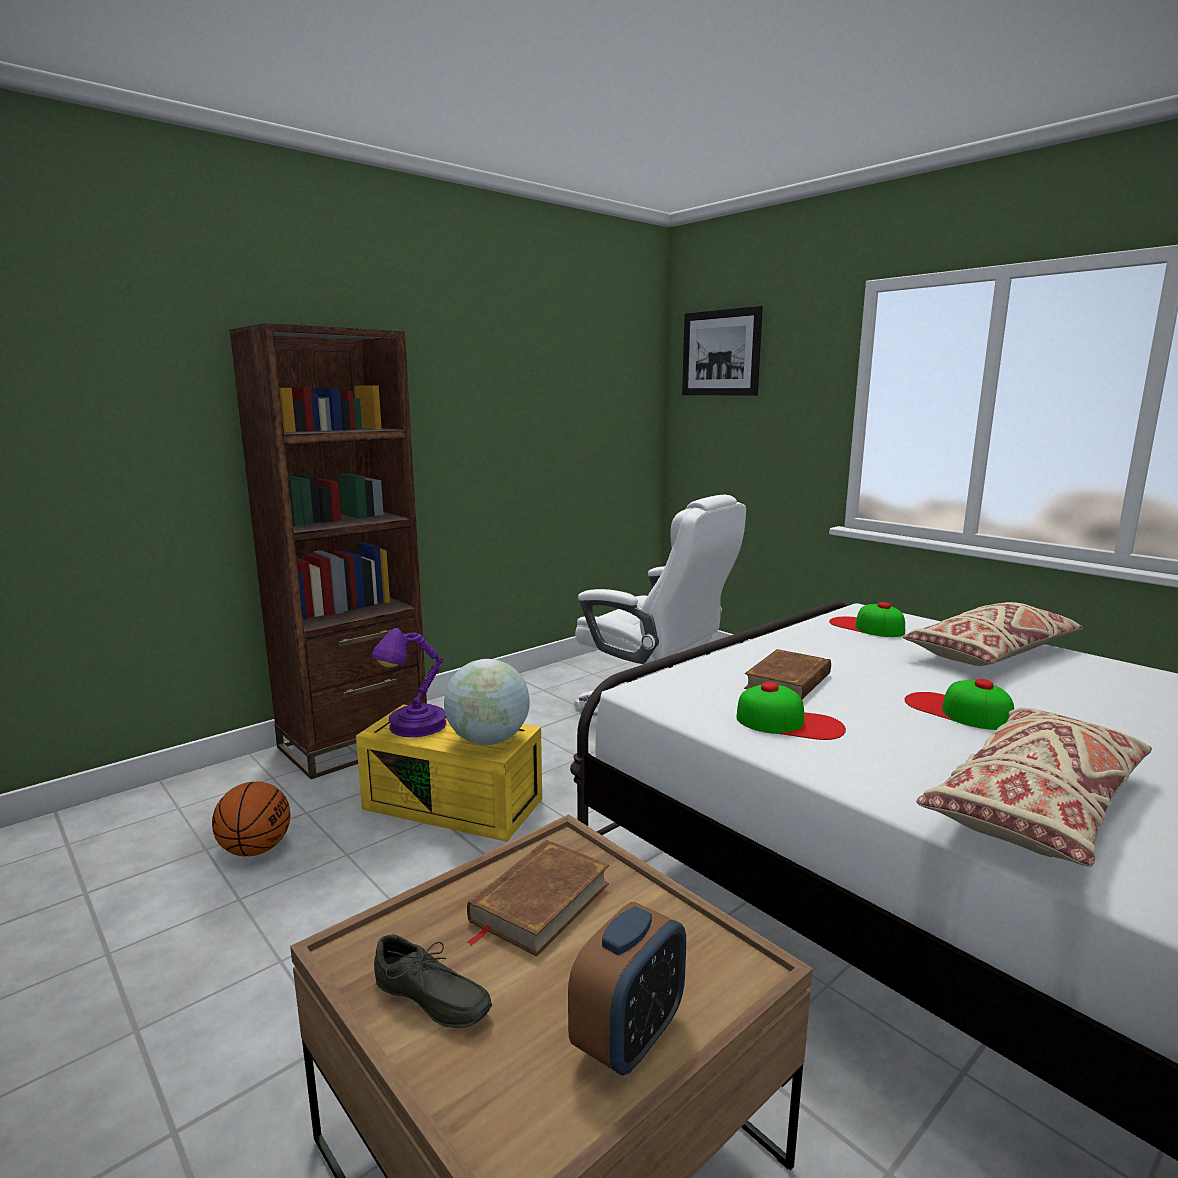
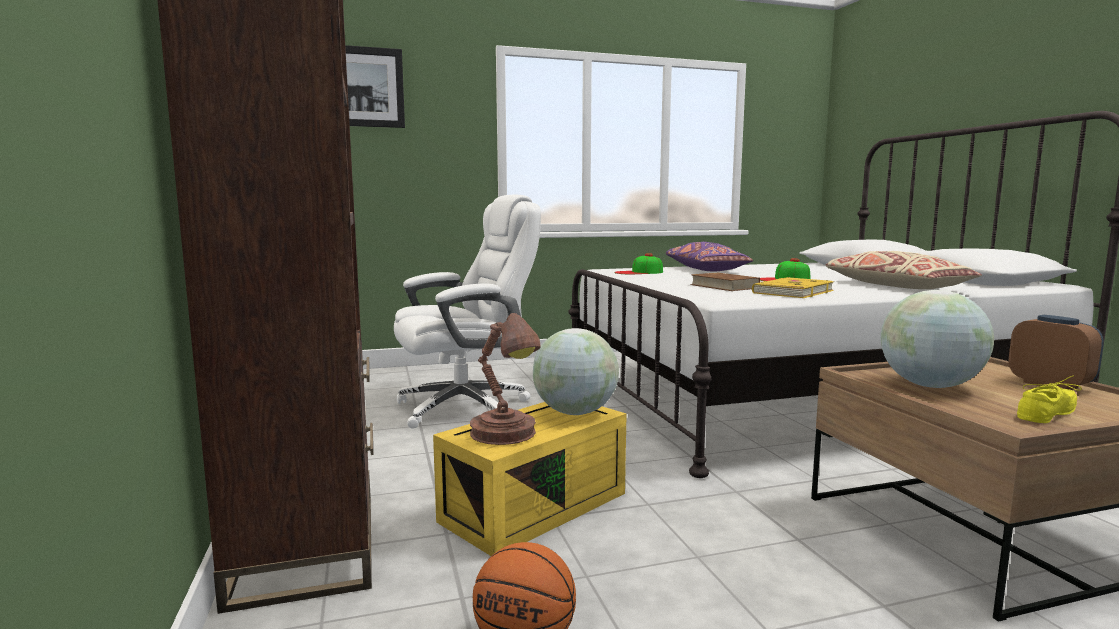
camera: 65 degrees left, 5 degrees down
purple table lamp [372,628,447,737] -> brown table lamp [470,313,541,445]
grey shoe [374,934,492,1028] -> yellow shoe [1017,375,1082,423]
brown book [466,840,609,956] -> globe [881,290,994,388]
cap [736,682,846,740] -> yellow book [752,277,834,298]
beige pillow [903,602,1083,666] -> purple pillow [666,242,753,272]

